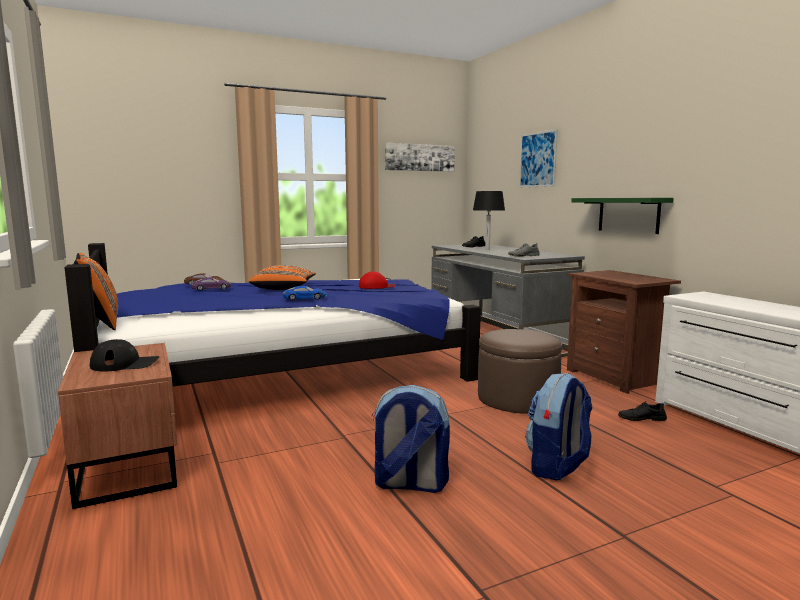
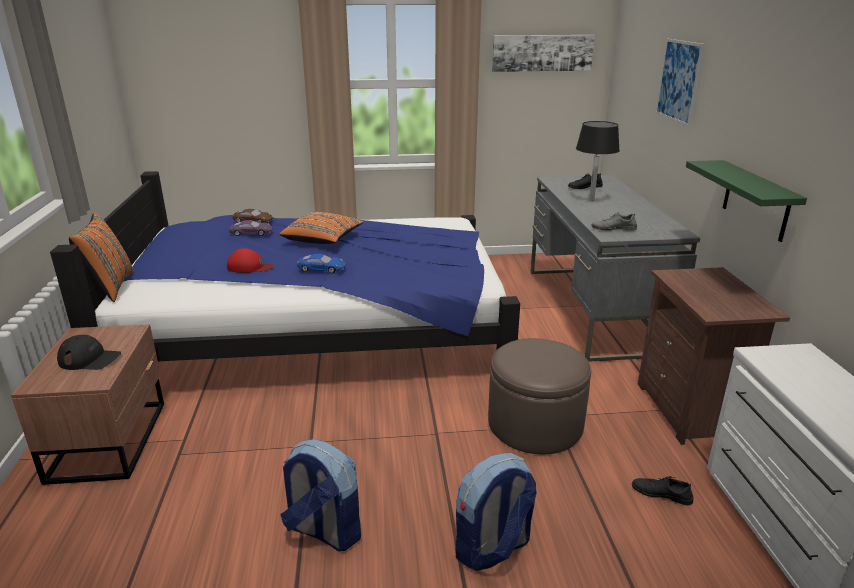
camera: 20 degrees right, 15 degrees up
red cap [359,271,396,289] -> red cap moved to [227,248,274,273]

